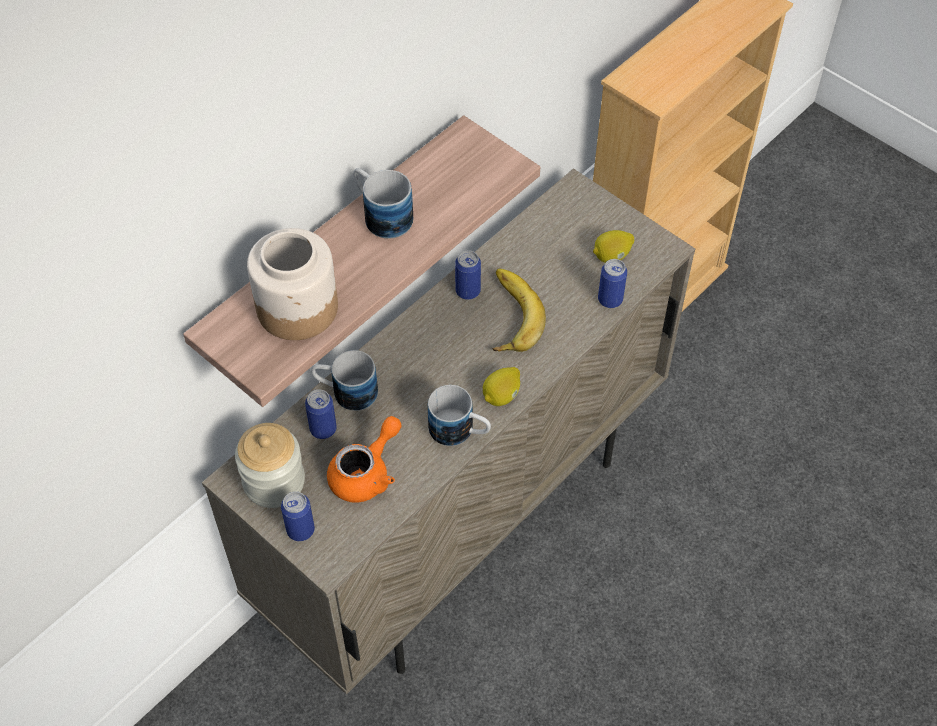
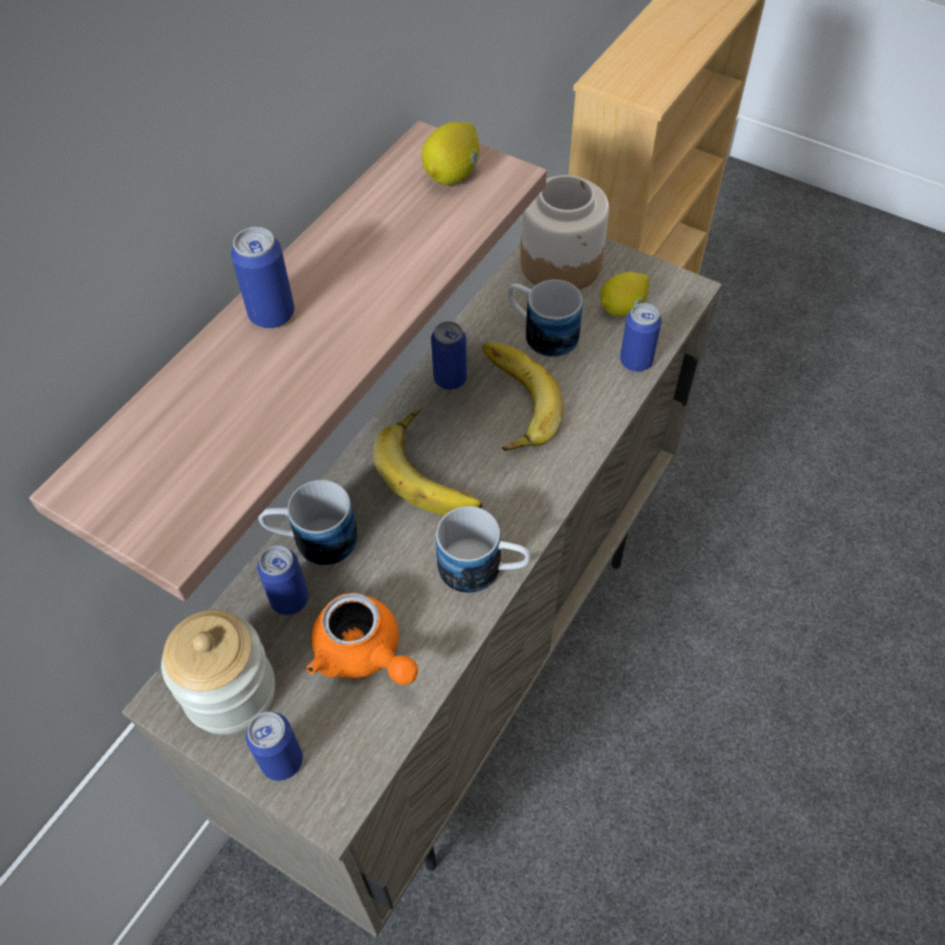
camera: 10 degrees left, 0 degrees up
jar [247,228,338,340] -> jar moved to [520,175,609,290]
orange teapot [327,416,402,503] -> orange teapot turned 105 degrees clockwise [307,593,418,685]
mug [353,168,413,239] -> mug moved to [508,280,583,357]
lemon [483,367,520,406] -> lemon moved to [422,122,480,185]
none -> can [231,227,294,329]
none -> banana [373,409,483,515]

